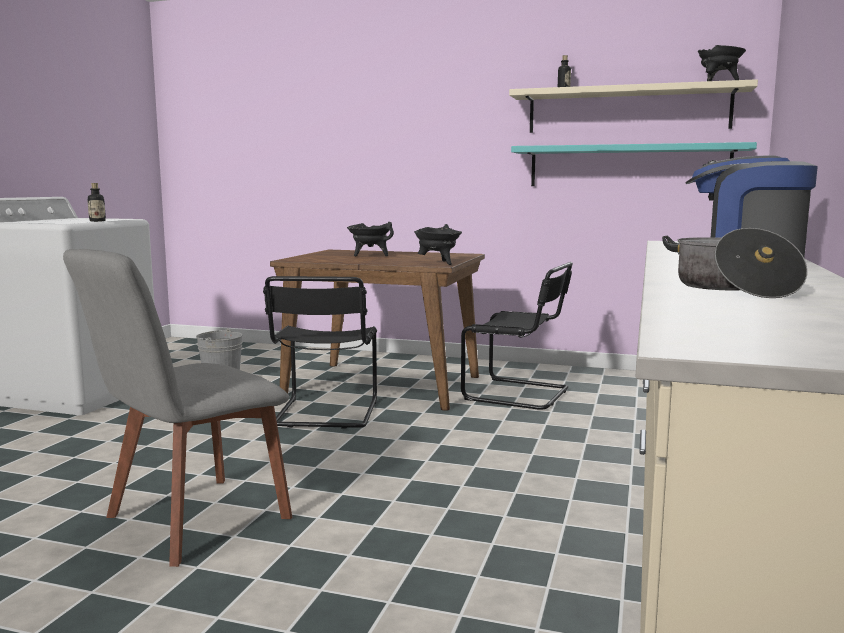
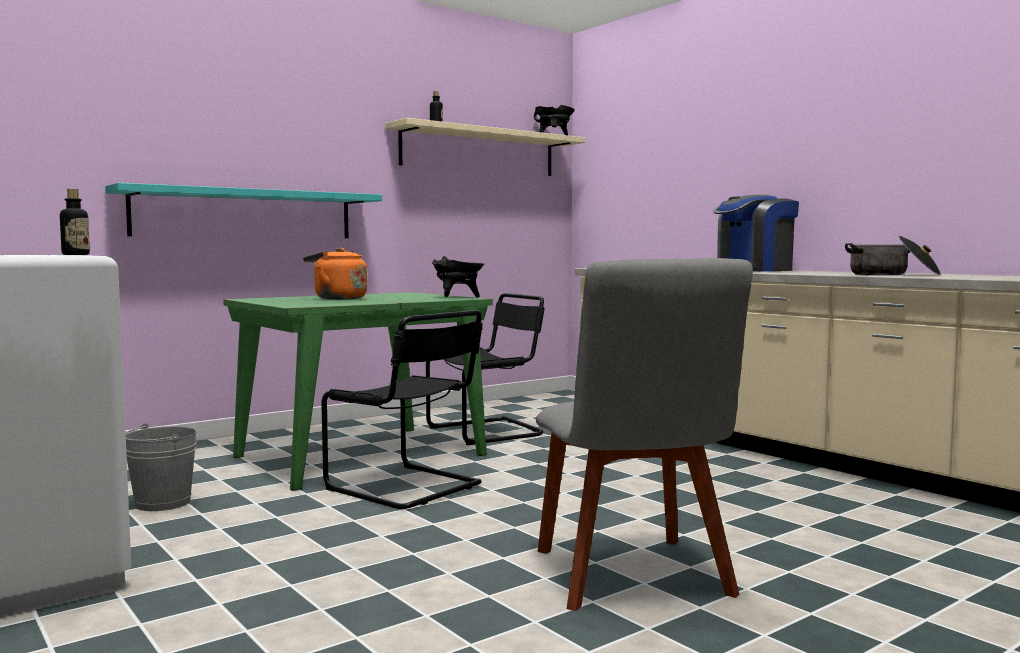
camera: 55 degrees left, 5 degrees down
brown dining table [270,250,485,411] -> green dining table [224,292,493,491]
black cooking pot [347,222,394,257] -> orange kettle [303,248,367,300]
turquoise shelf [511,142,757,186] -> turquoise shelf moved to [105,183,382,238]

